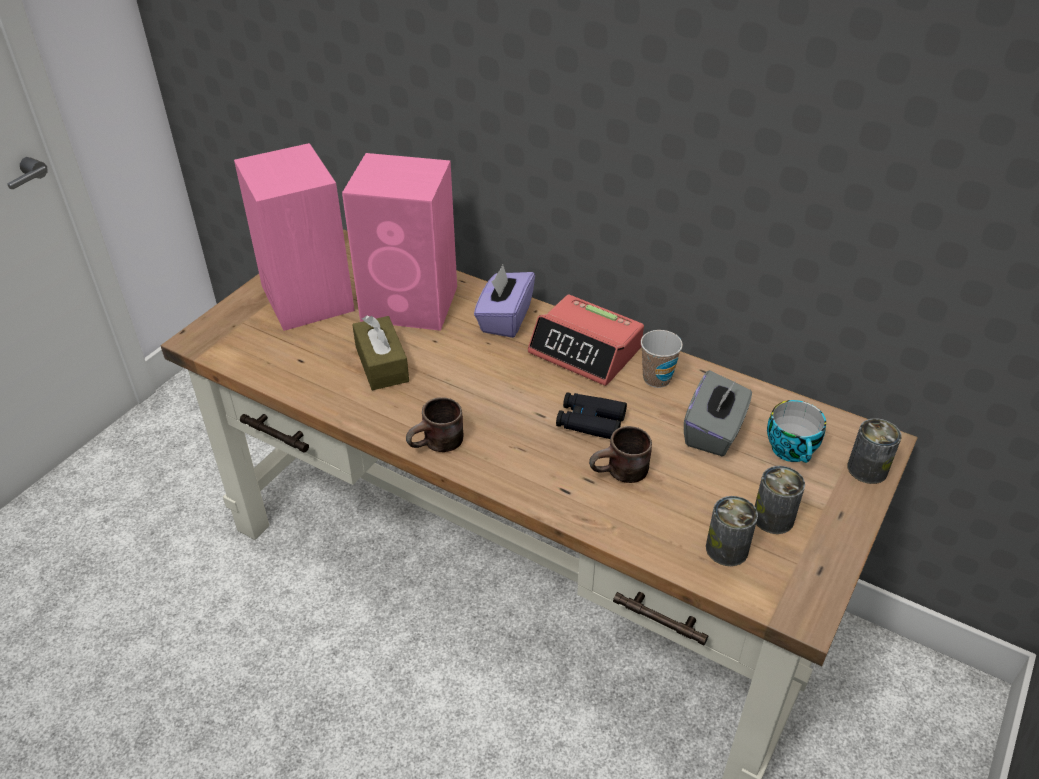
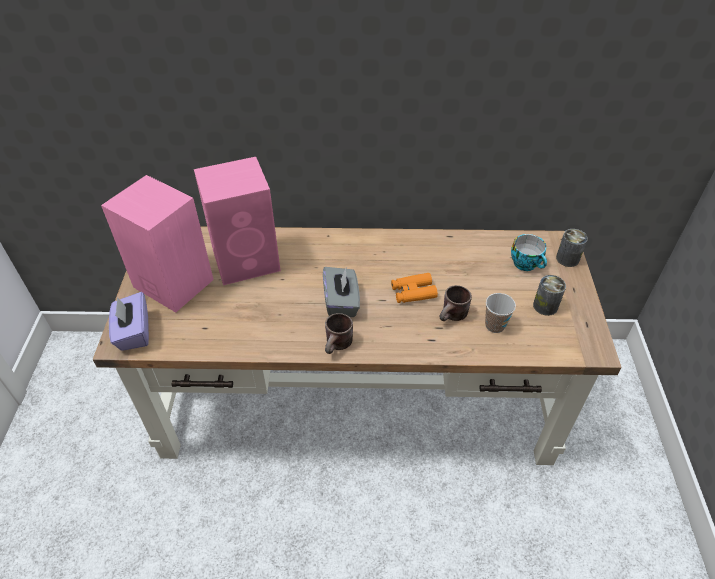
camera: 30 degrees left, 5 degrees up
brown tissue box [352,316,409,390] -> none
purple tissue box [474,265,535,338] -> purple tissue box moved to [109,292,149,351]
alarm clock [527,294,644,386] -> none
black binoculars [556,392,627,439] -> orange binoculars [391,273,438,303]
cup [641,330,683,388] -> cup moved to [485,293,516,333]
grey tissue box [684,370,752,456] -> grey tissue box moved to [323,267,360,317]
can [706,496,758,566] -> none

